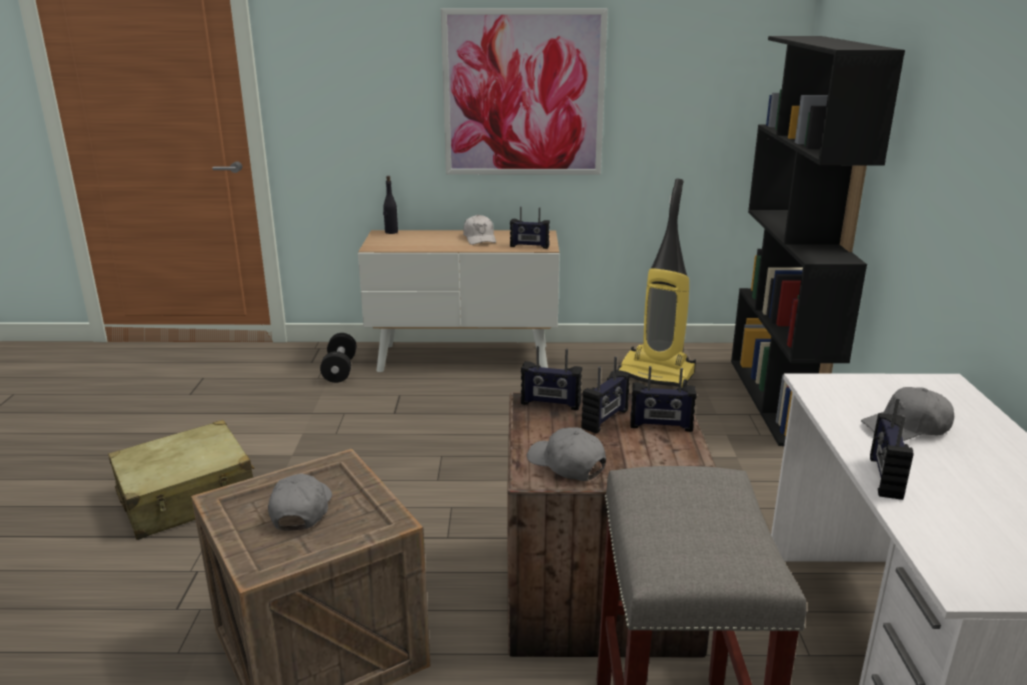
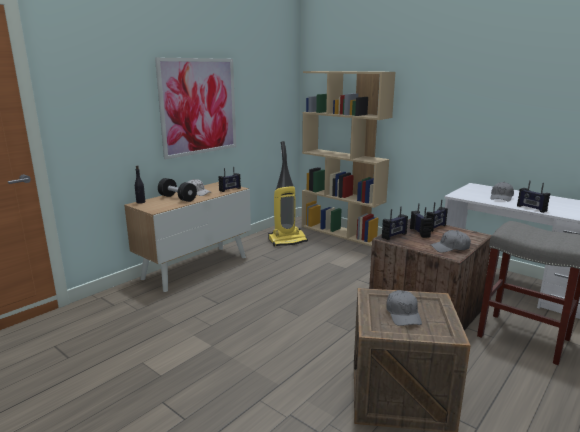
camera: 50 degrees left, 5 degrees down
beige suitcase [108,420,255,540] -> none
grey cap [268,474,332,531] -> grey cap turned 135 degrees counterclockwise [386,290,422,326]
black dumbbell [320,333,356,383] -> black dumbbell moved to [158,178,197,202]
black bookcase [731,36,905,446] -> beige bookcase [302,71,396,247]

